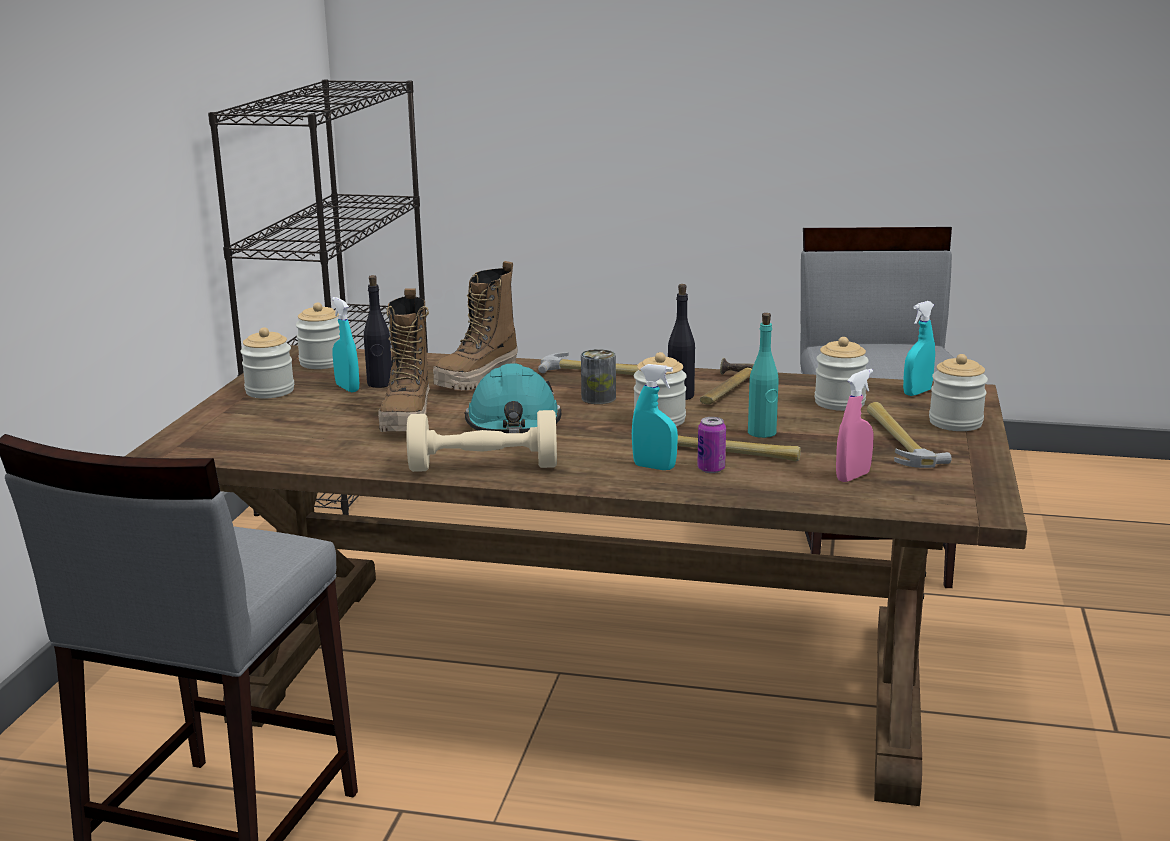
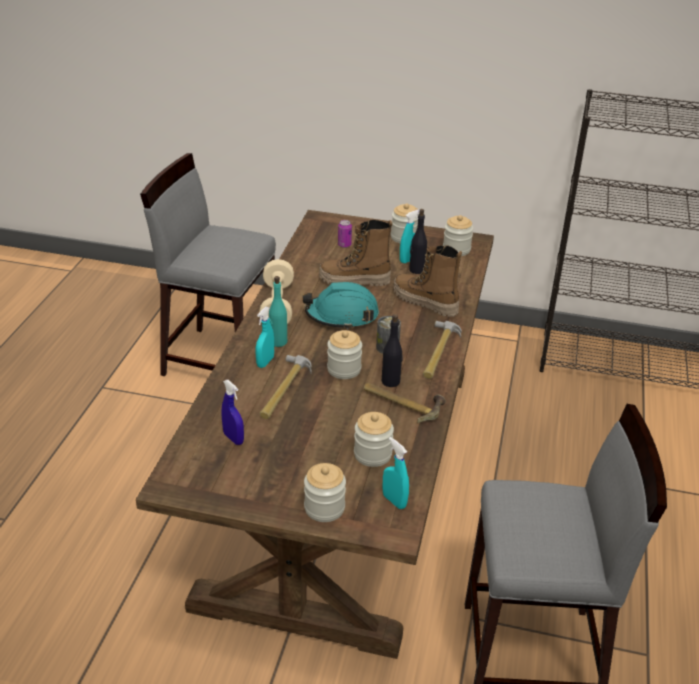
camera: 90 degrees right, 15 degrees up
can [697,417,726,473] -> can moved to [338,220,352,248]
turquoise bottle [748,313,778,438] -> turquoise bottle moved to [269,276,287,347]
pink spray bottle [836,369,874,482] -> blue spray bottle [221,380,244,445]
hammer [867,402,952,468] -> none

